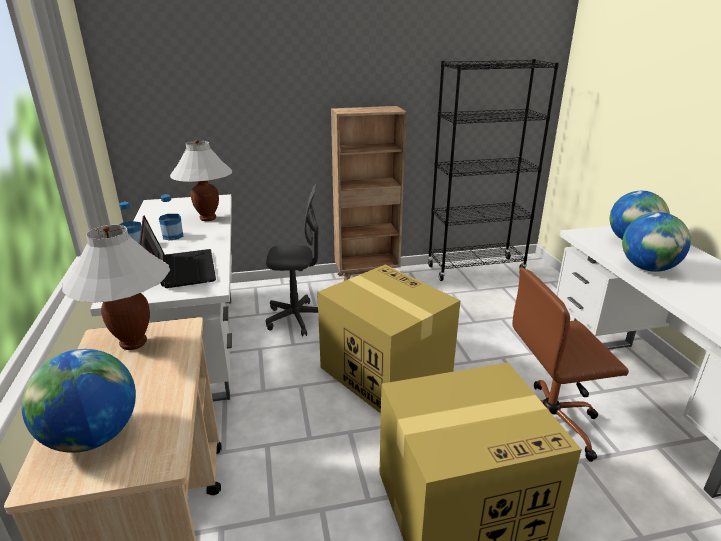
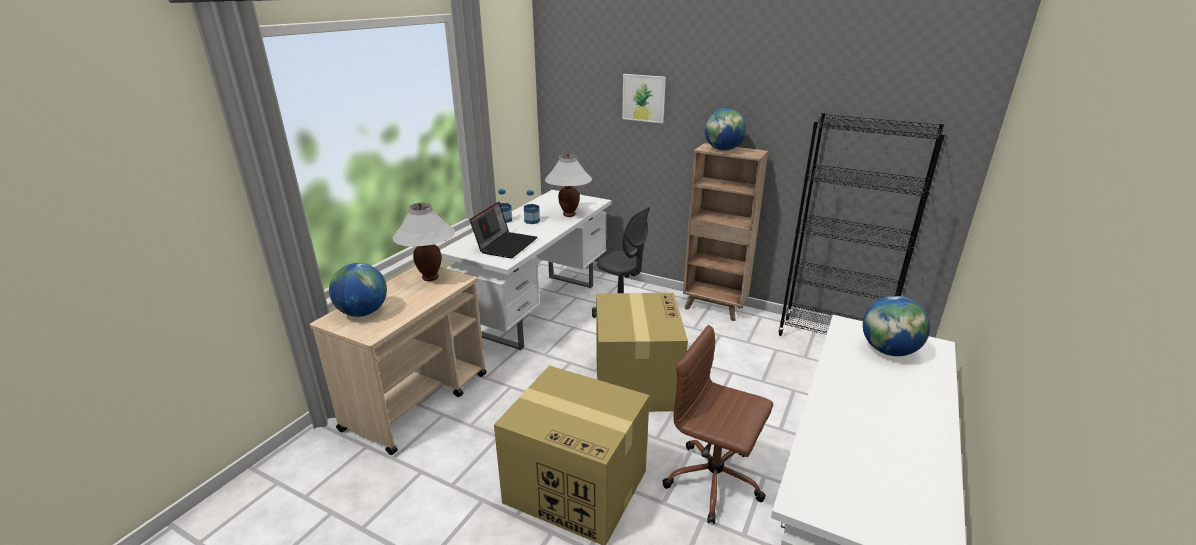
camera: 40 degrees right, 0 degrees up
globe [622,212,691,272] -> globe moved to [705,108,747,151]
none -> picture [622,74,666,123]

